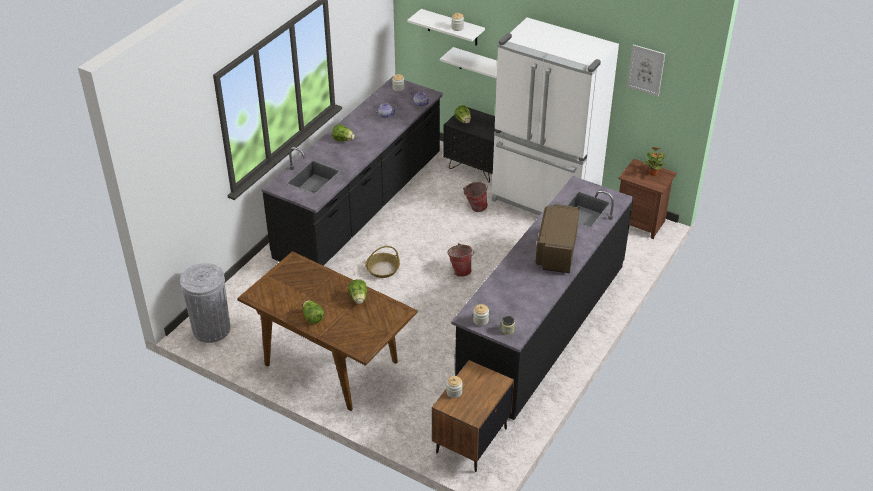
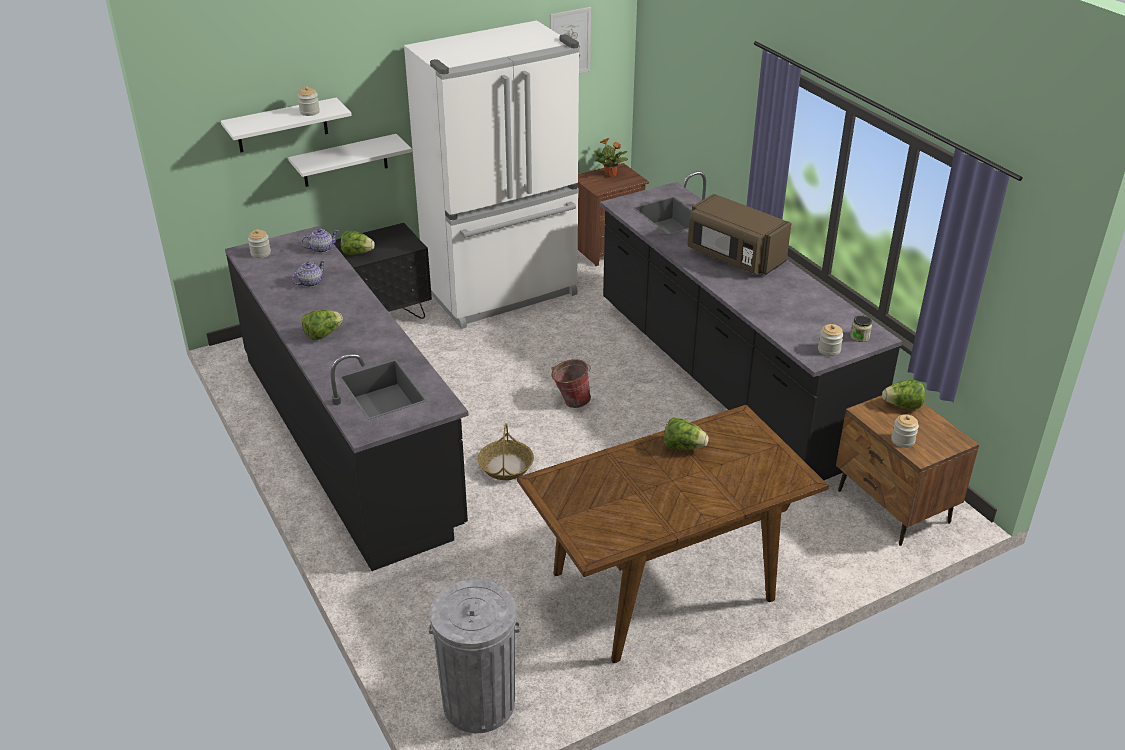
camera: 60 degrees left, 5 degrees down
lettuce [303,300,324,324] -> lettuce moved to [882,380,925,409]
bucket [463,182,488,212] -> none

